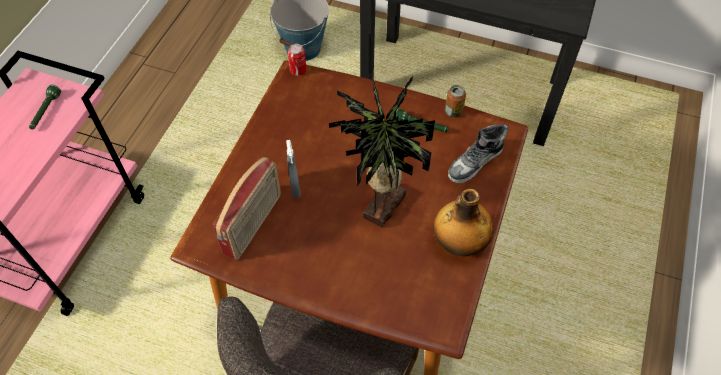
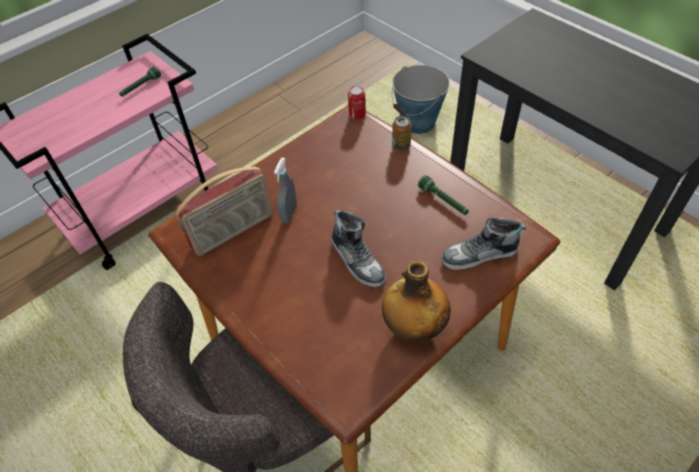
camera: 30 degrees right, 5 degrees down
potted plant [329,73,435,228] -> shoe [331,210,385,288]
can [445,85,466,118] -> can moved to [392,116,412,150]

